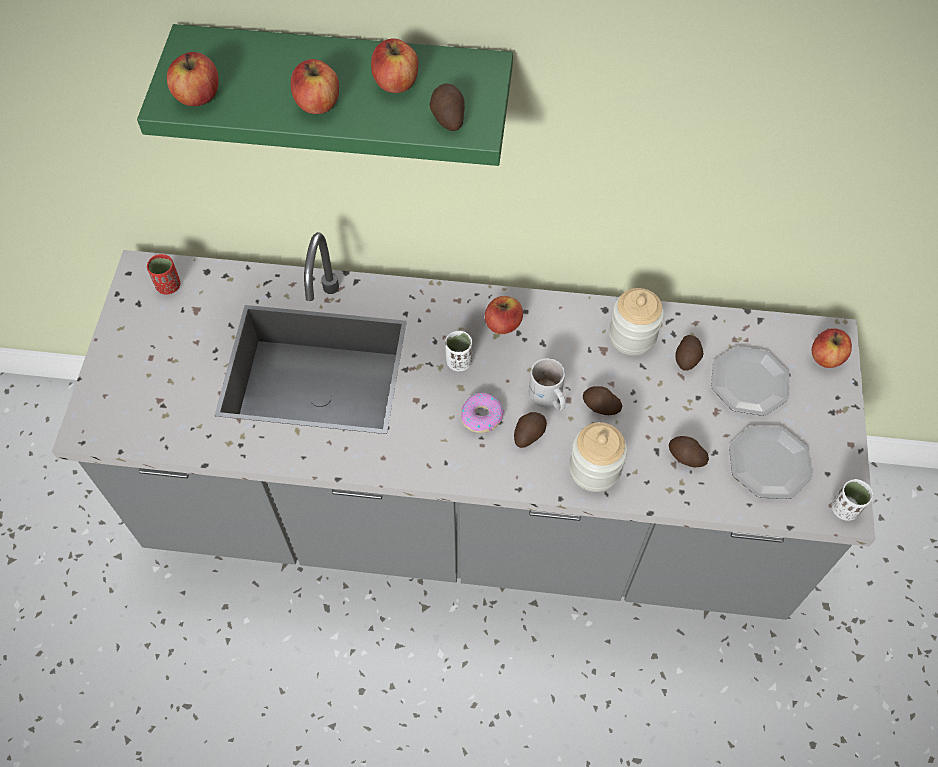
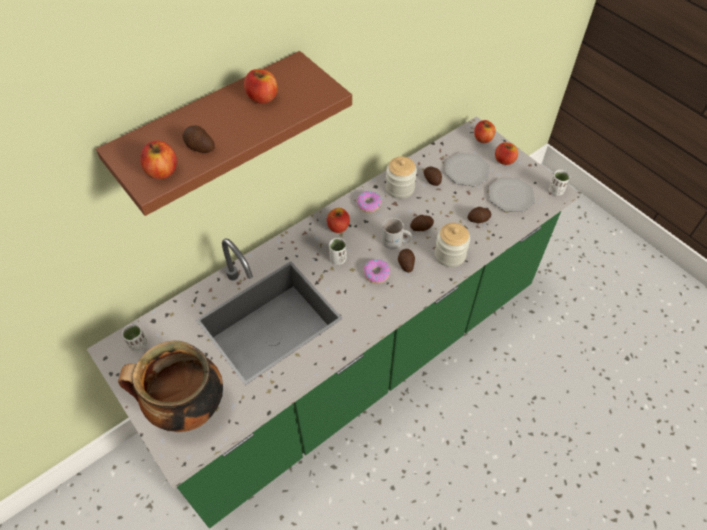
camera: 45 degrees left, 5 degrees down
grey counter [52,232,875,620] -> green counter [87,116,579,528]
green shelf [137,24,513,166] -> brown shelf [96,51,352,216]
red cup [147,254,180,294] -> white cup [122,324,148,352]
apple [291,59,339,114] -> apple moved to [495,142,518,165]
potato [430,83,465,131] -> potato moved to [182,125,215,153]
none -> cooking pot [118,341,223,432]
none -> donut [357,191,382,213]

